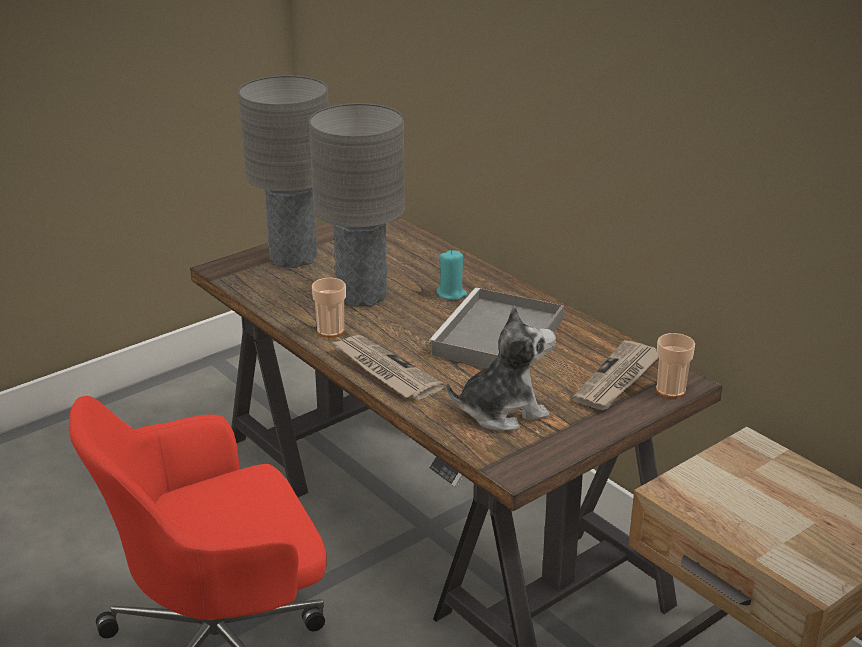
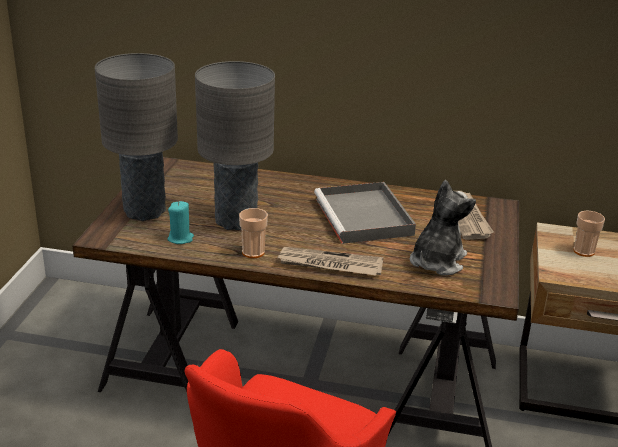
camera: 40 degrees left, 0 degrees up
turquoise candle [437,250,468,300] -> turquoise candle moved to [168,201,194,244]
cup [656,333,695,398] -> cup moved to [573,211,605,257]

